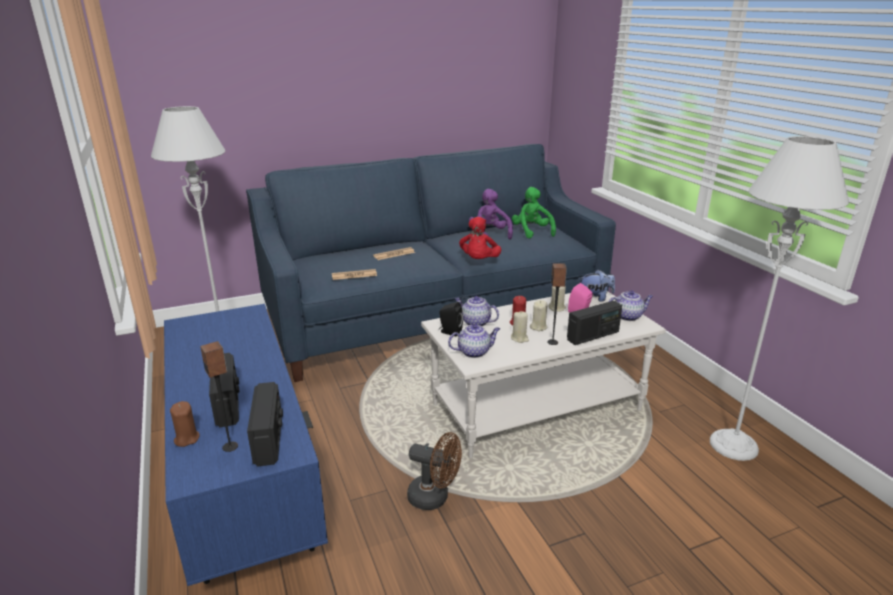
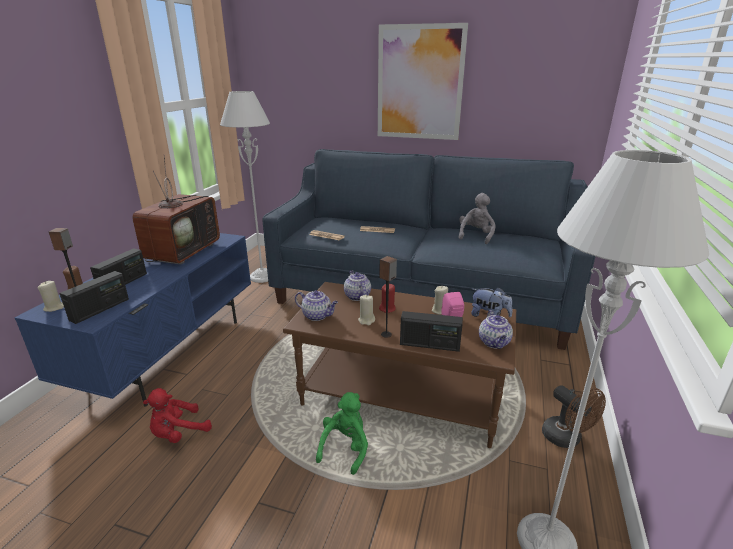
camera: 40 degrees right, 0 degrees up
brown fan [407,432,462,510] -> brown fan moved to [542,385,606,448]
white coffee table [421,291,666,458] -> brown coffee table [283,282,516,448]
black speaker [439,302,463,336] -> none
red plush toy [459,217,501,259] -> red plush toy moved to [143,388,212,443]
purple plush toy [469,189,513,240] -> grey plush toy [458,193,496,244]
green plush toy [512,187,556,239] -> green plush toy moved to [316,392,368,475]
beige candle [530,300,548,331] -> beige candle moved to [37,281,64,312]
teapot [608,290,653,321] -> teapot turned 60 degrees clockwise [479,310,513,349]
none -> television [132,155,220,265]
none -> picture [378,23,468,140]

